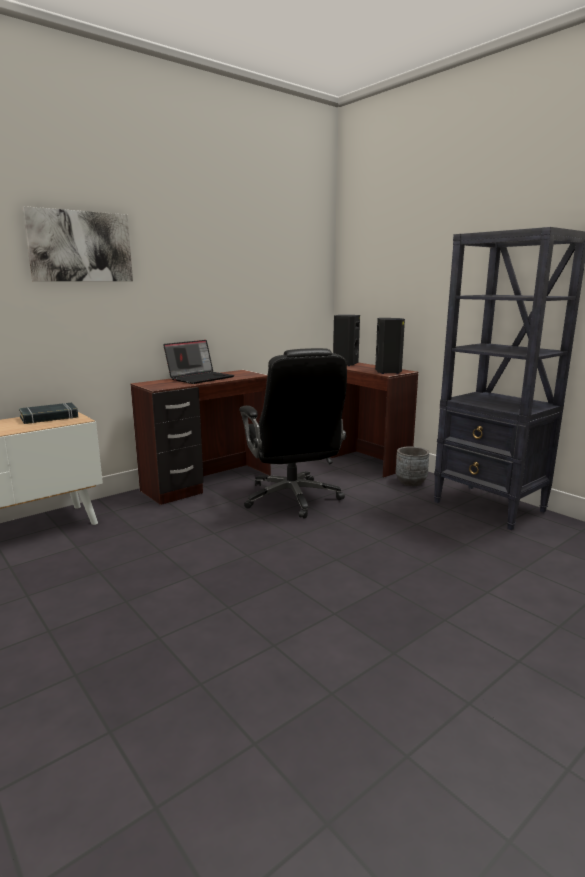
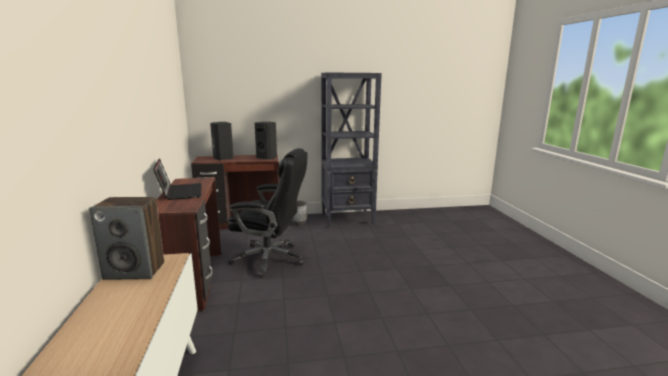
camera: 60 degrees left, 0 degrees up
black book [19,403,78,424] -> speaker [89,197,164,280]
picture [22,206,133,281] -> none

